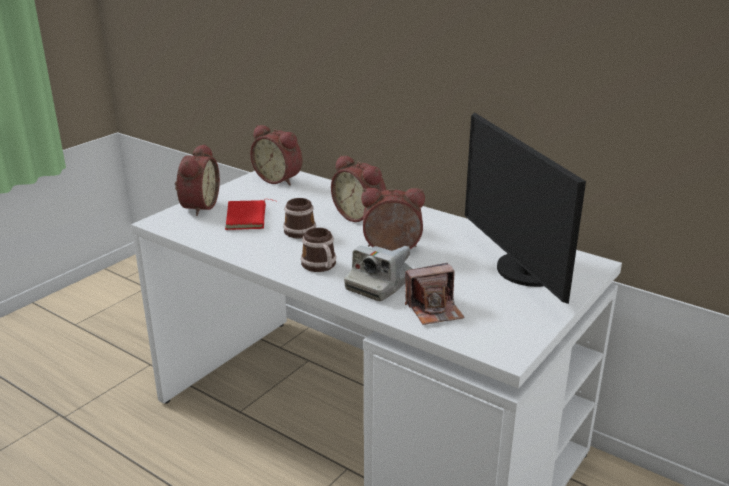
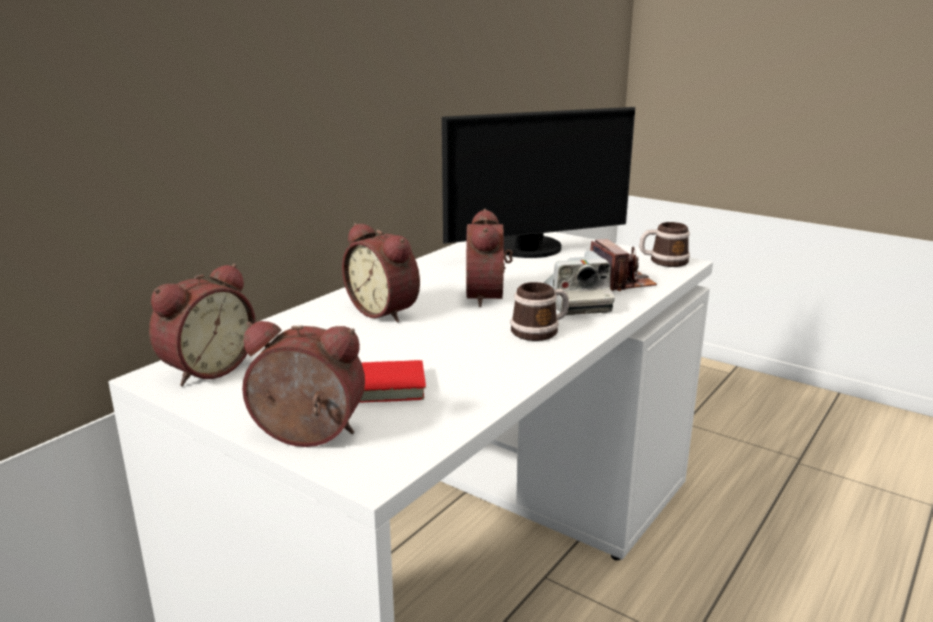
camera: 90 degrees left, 5 degrees down
mug [283,198,316,238] -> mug moved to [639,222,690,267]
alarm clock [331,155,386,222] -> alarm clock turned 90 degrees clockwise [342,223,420,323]
camera [344,245,413,301] -> camera turned 45 degrees clockwise [544,251,614,315]

